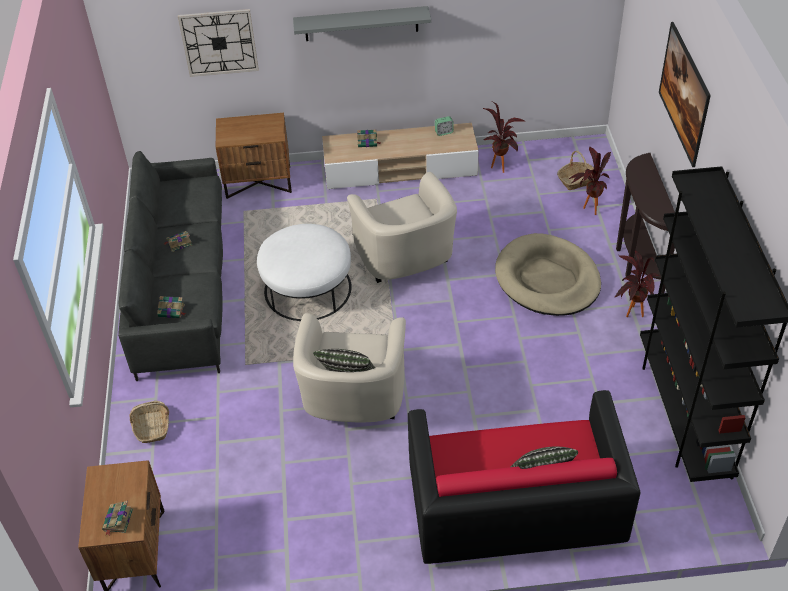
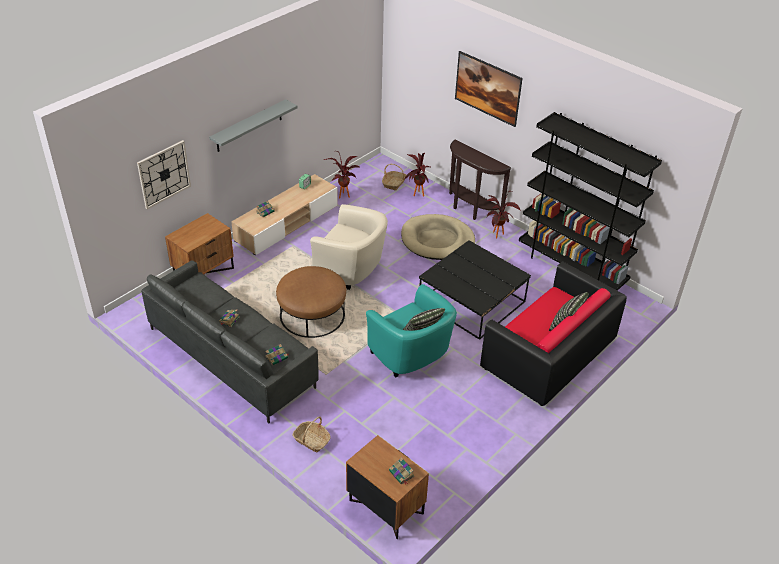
camera: 45 degrees left, 5 degrees down
white ottoman [257,224,352,321] -> brown ottoman [276,266,346,338]
beige armchair [293,313,406,422] -> turquoise armchair [366,284,457,377]
none -> black coffee table [419,240,531,340]

